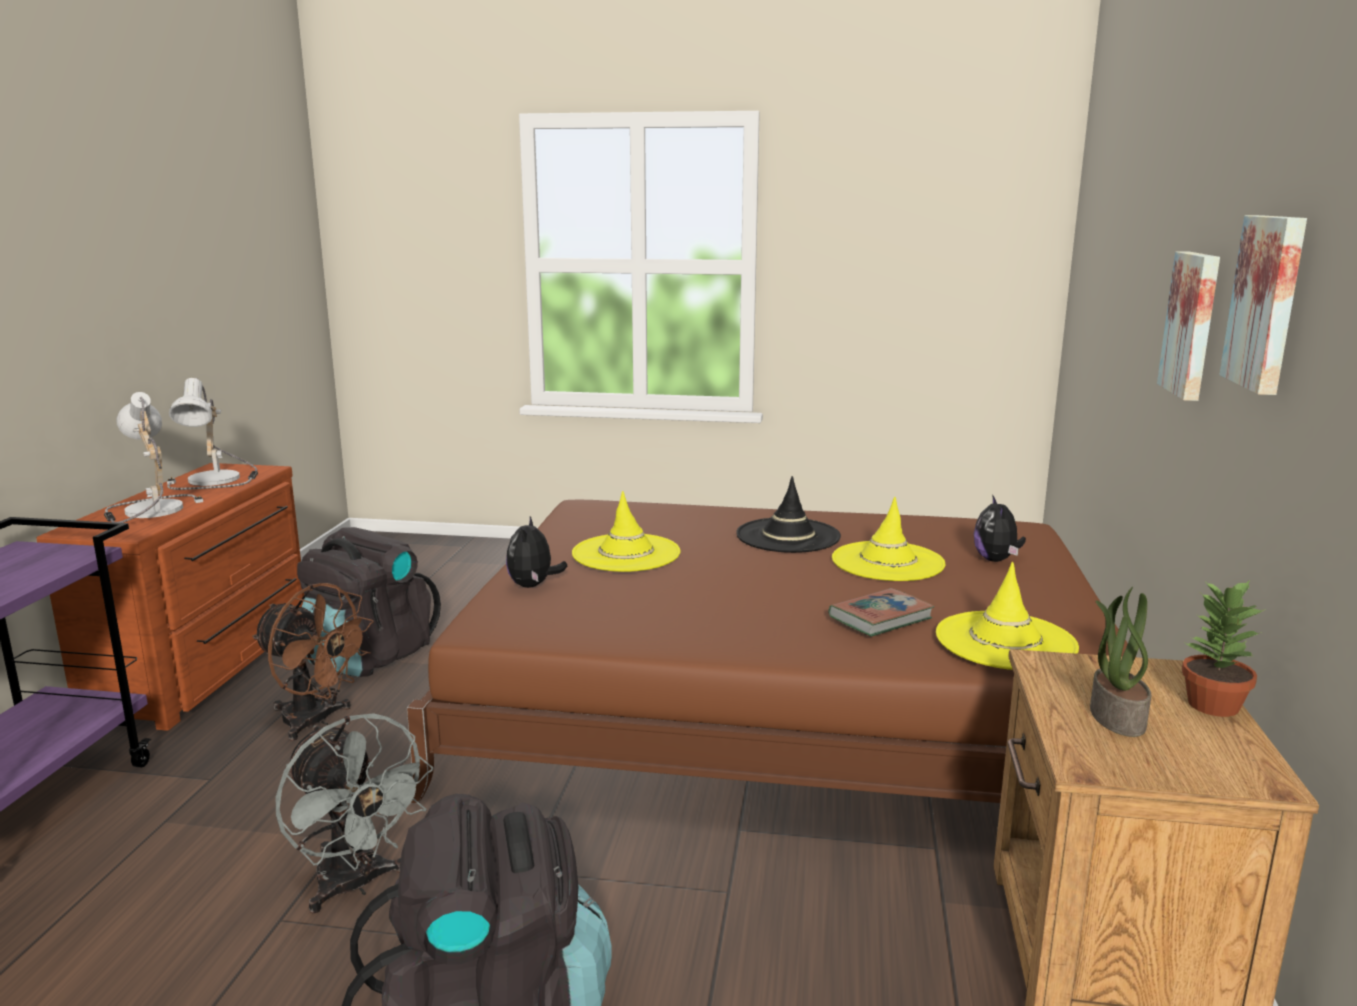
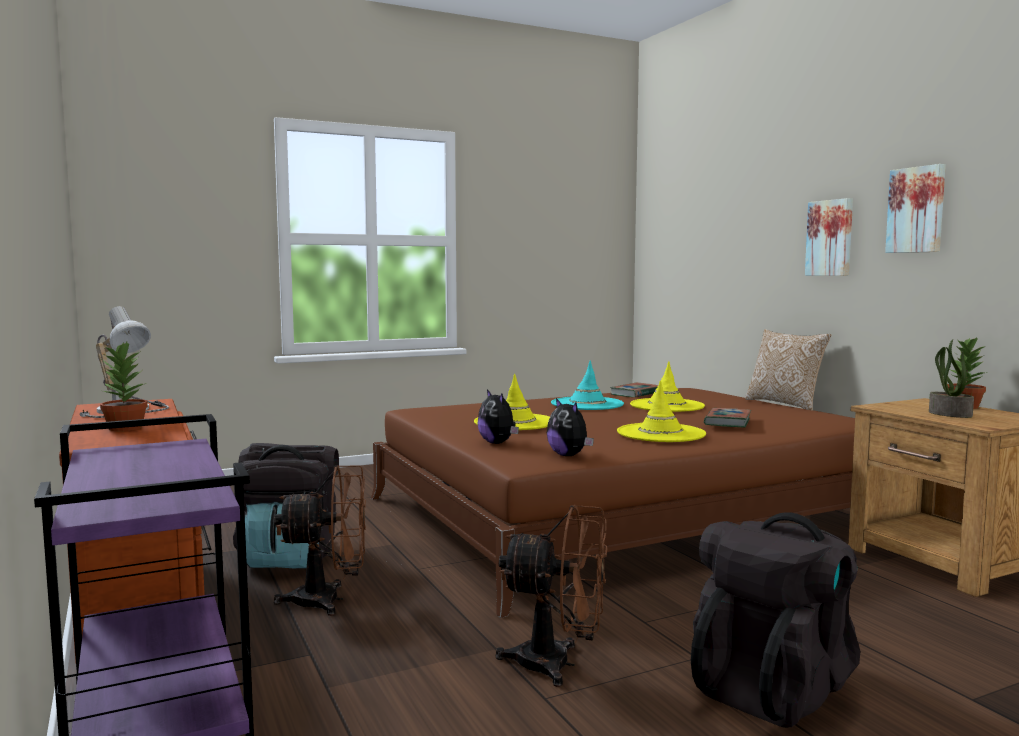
camera: 35 degrees left, 10 degrees down
table lamp [104,392,203,523] -> potted plant [100,342,148,431]
grey fan [276,713,433,914] -> brown fan [496,505,607,687]
black hat [736,476,841,553] -> turquoise hat [551,360,624,410]
yellow hat [936,562,1079,670] -> yellow hat moved to [617,380,706,442]
plush toy [974,494,1026,562] -> plush toy moved to [547,398,594,456]
none -> book [610,382,658,397]
none -> pillow [745,329,831,410]

